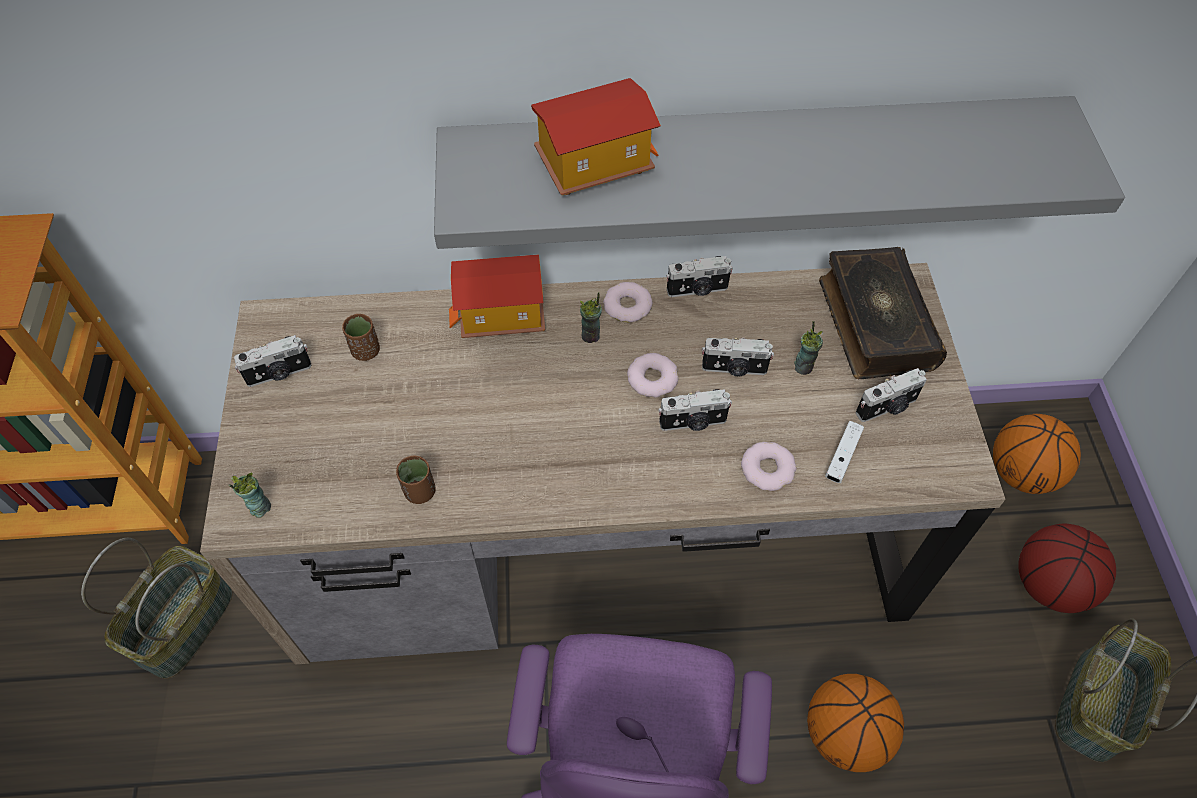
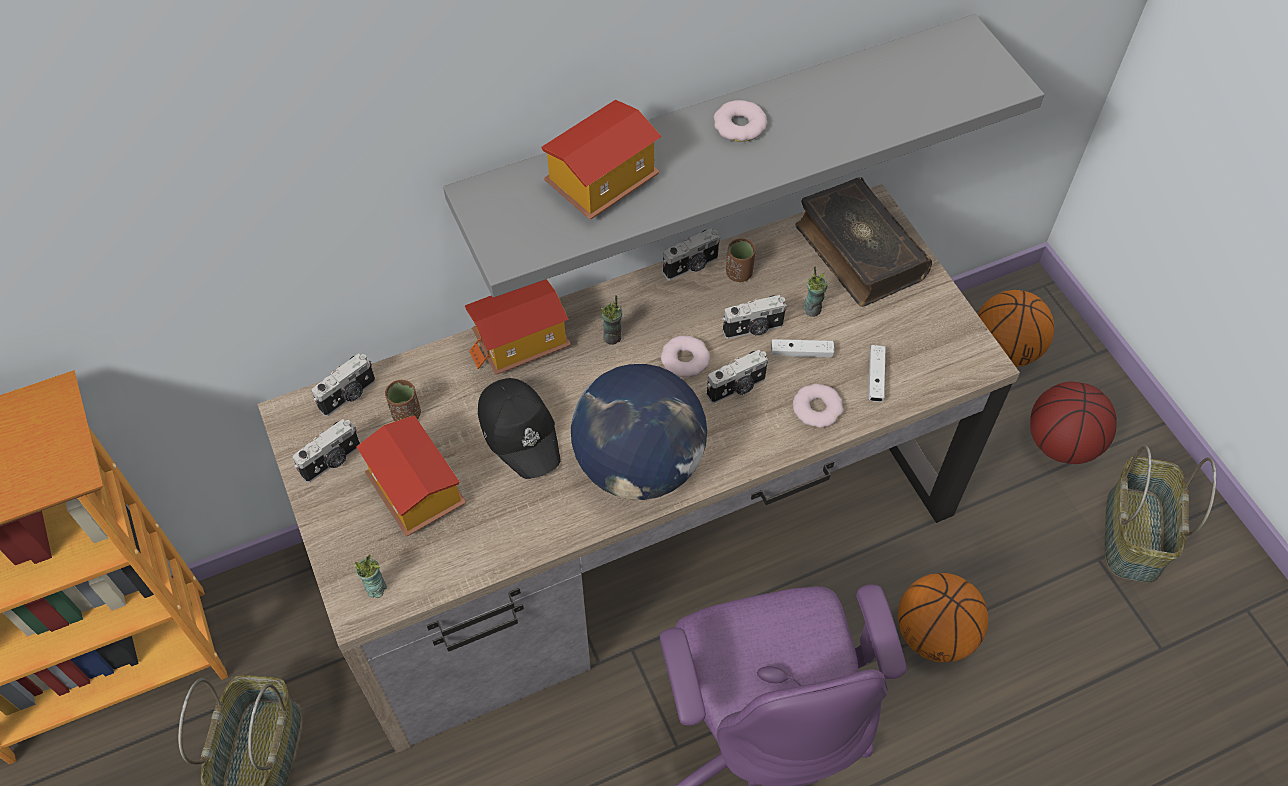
camera: 20 degrees left, 0 degrees up
brown cup [396,456,436,504] -> brown cup moved to [726,238,756,282]
donut [603,282,653,322] -> donut moved to [714,100,767,142]
camera [856,368,927,422] -> camera moved to [311,353,375,416]
none -> toy house [356,415,466,537]
none -> black cap [478,378,561,479]
none -> globe [571,364,707,500]
none -> white game controller [771,339,834,357]

